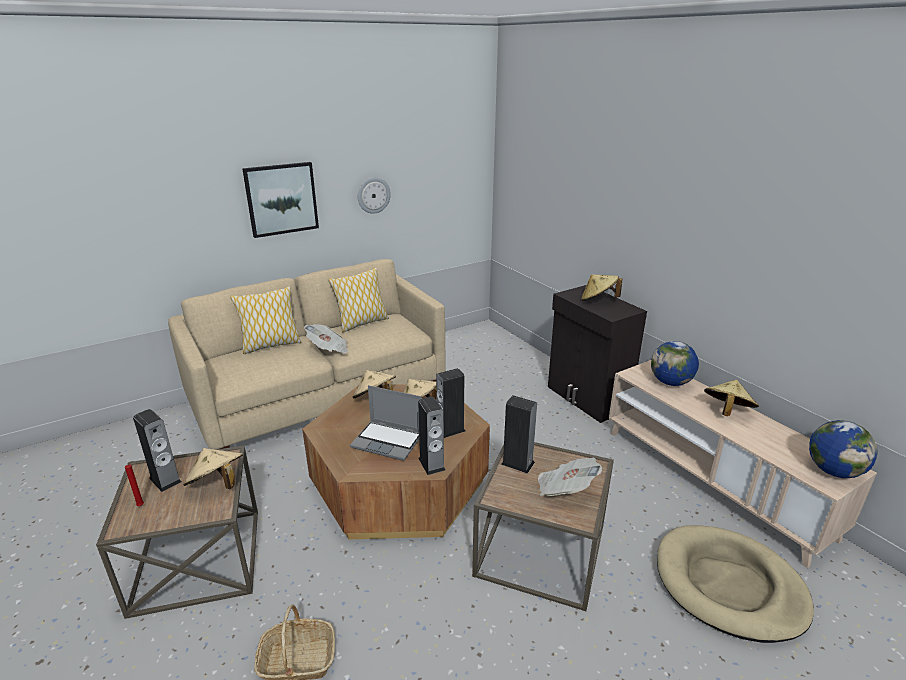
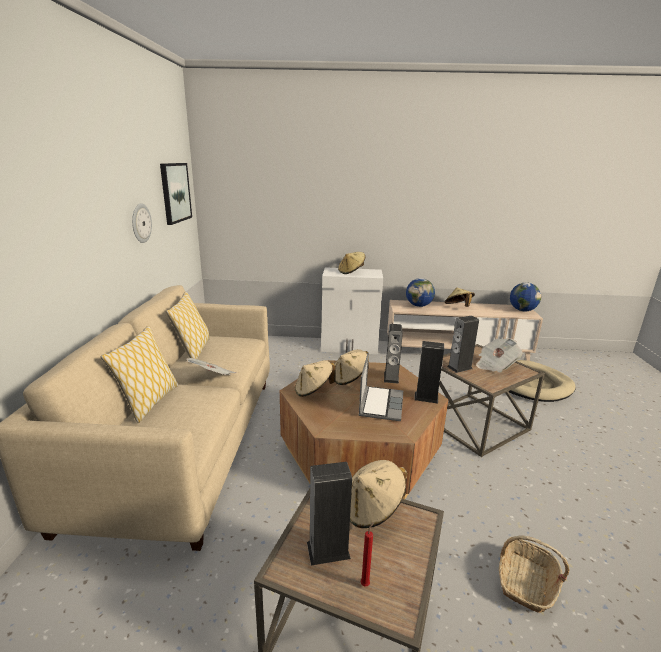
camera: 55 degrees left, 5 degrees down
picture [242,162,319,238] -> picture moved to [160,163,192,225]
laptop [350,385,422,461] -> laptop turned 45 degrees counterclockwise [359,353,403,421]
black cabinet [548,285,647,423] -> white cabinet [321,267,383,354]

